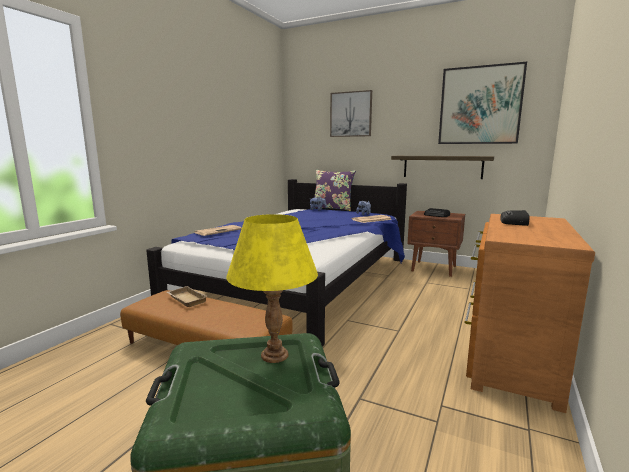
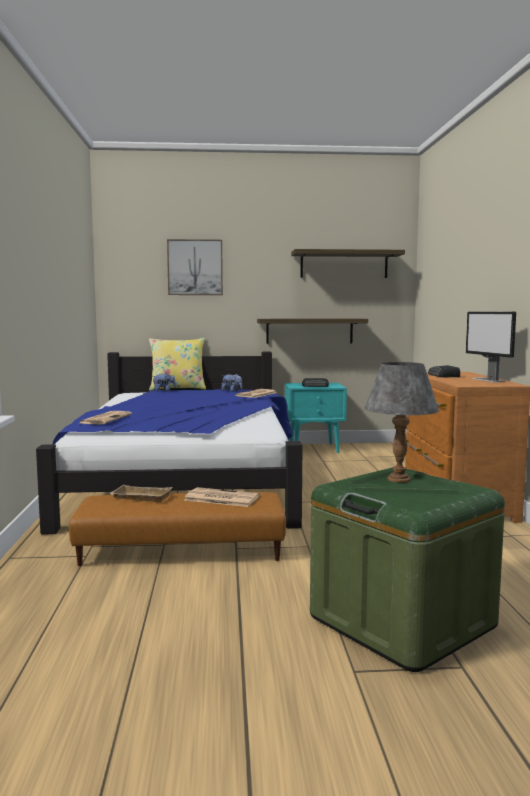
camera: 30 degrees left, 5 degrees down
yellow table lamp [227,214,318,363] -> grey table lamp [364,362,439,483]
purple pillow [314,170,356,211] -> yellow pillow [149,338,206,391]
brown nightstand [408,211,465,277] -> turquoise nightstand [285,383,347,453]
picture [438,62,527,144] -> shelf [291,249,405,278]
none -> newspaper [184,487,260,507]
none -> monitor [466,312,516,382]

